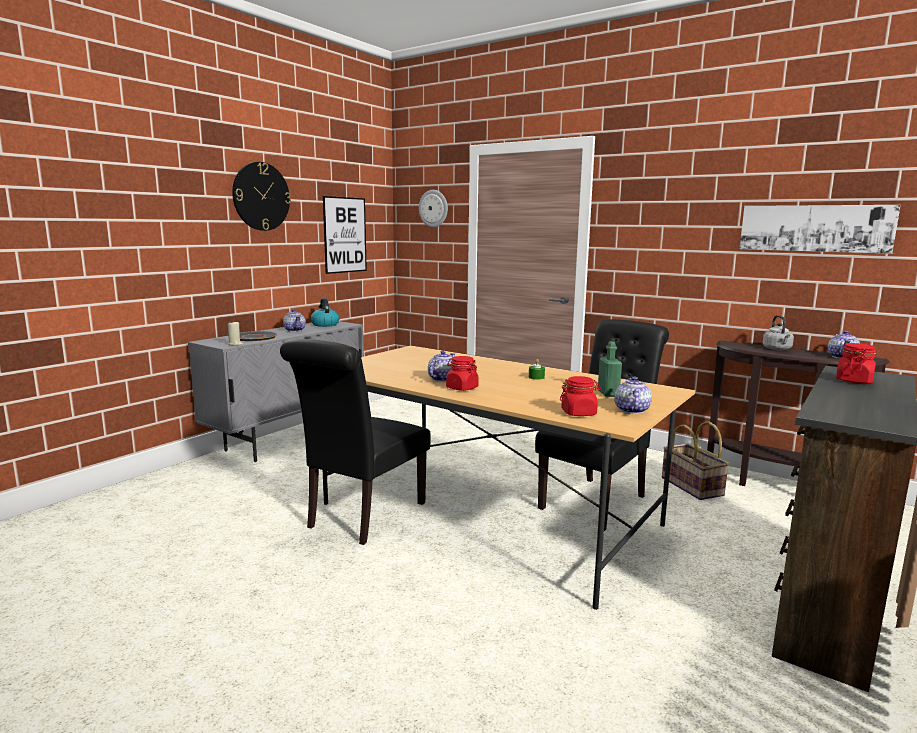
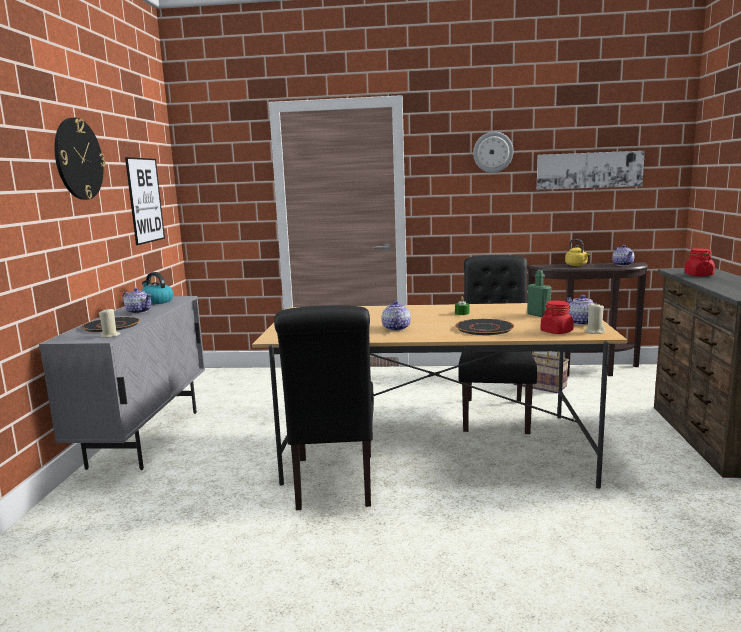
camera: 30 degrees left, 0 degrees up
wall clock [419,190,448,227] -> wall clock moved to [473,131,514,173]
red jar [446,356,479,391] -> none
grey kettle [763,315,794,350] -> yellow kettle [565,239,590,266]
none -> black plate [455,319,514,335]
none -> beige candle [585,303,605,334]

